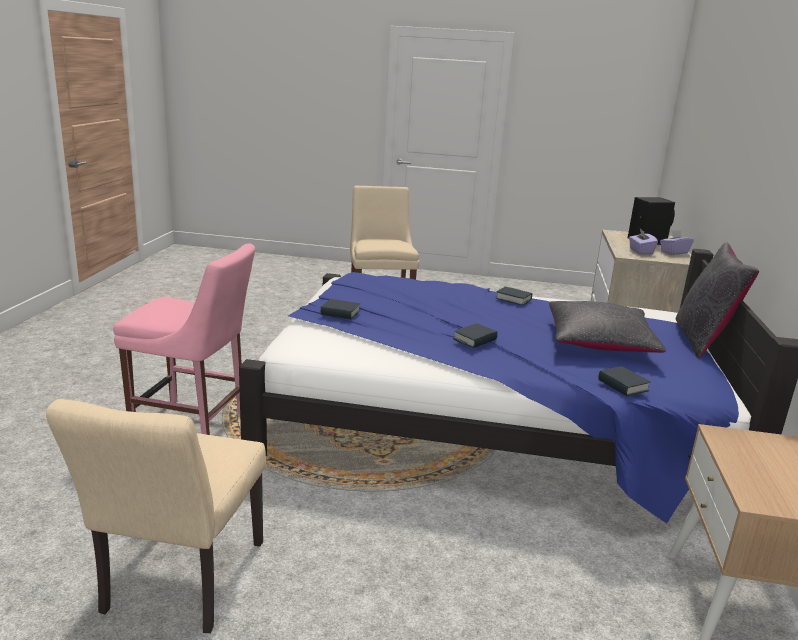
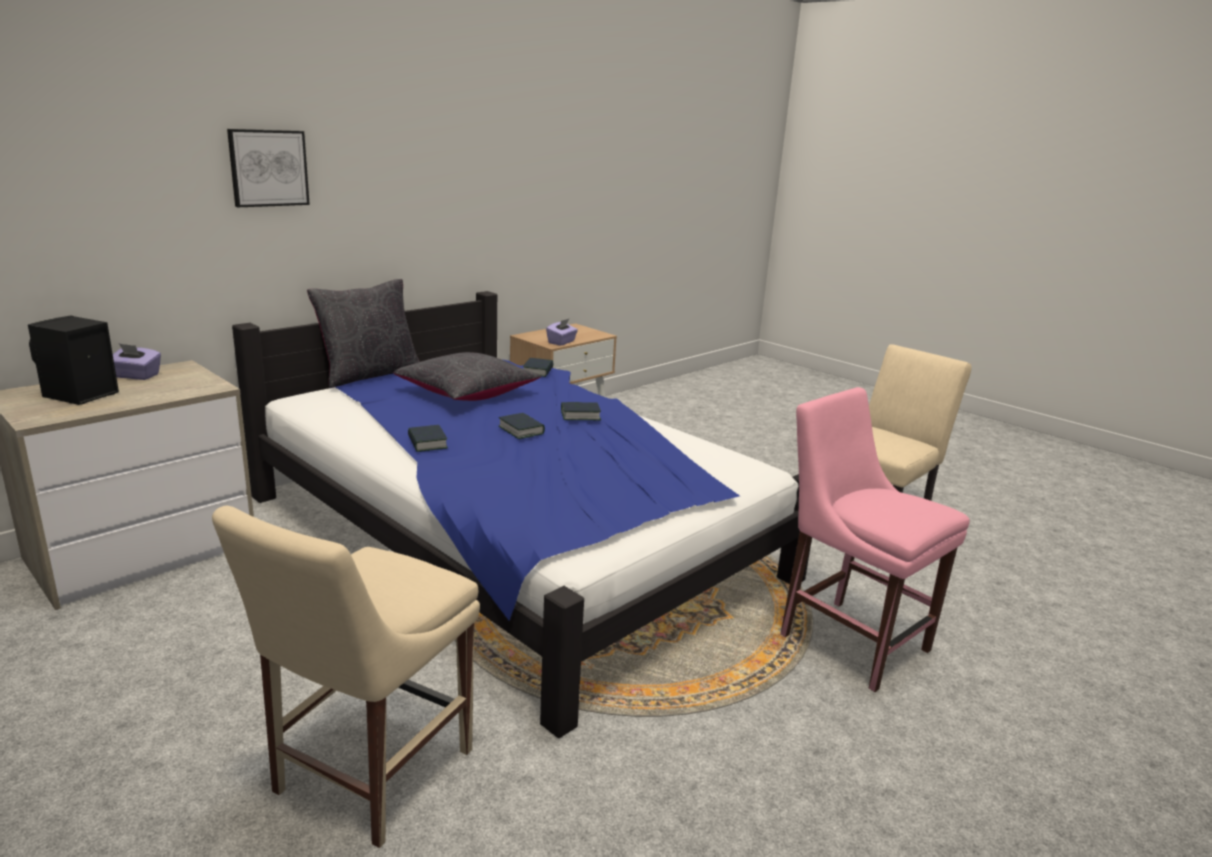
camera: 145 degrees left, 0 degrees up
book [320,299,360,319] -> book moved to [499,413,545,439]
purple tissue box [629,229,658,255] -> purple tissue box moved to [546,319,578,346]
none -> picture [227,129,310,207]

